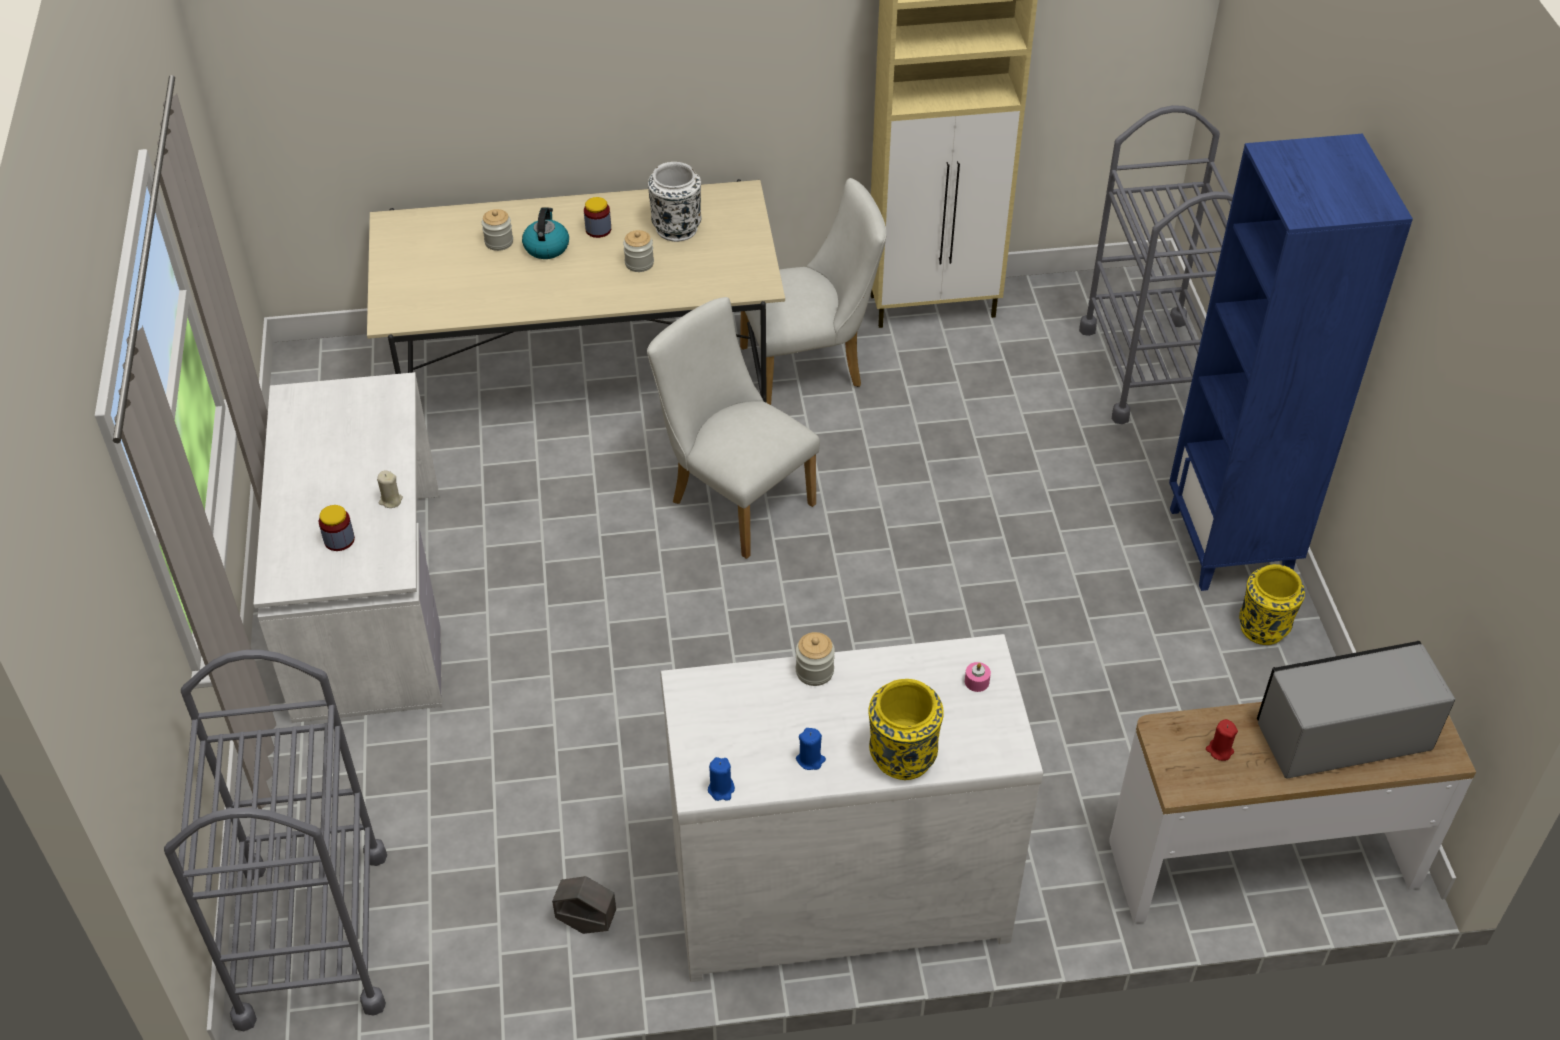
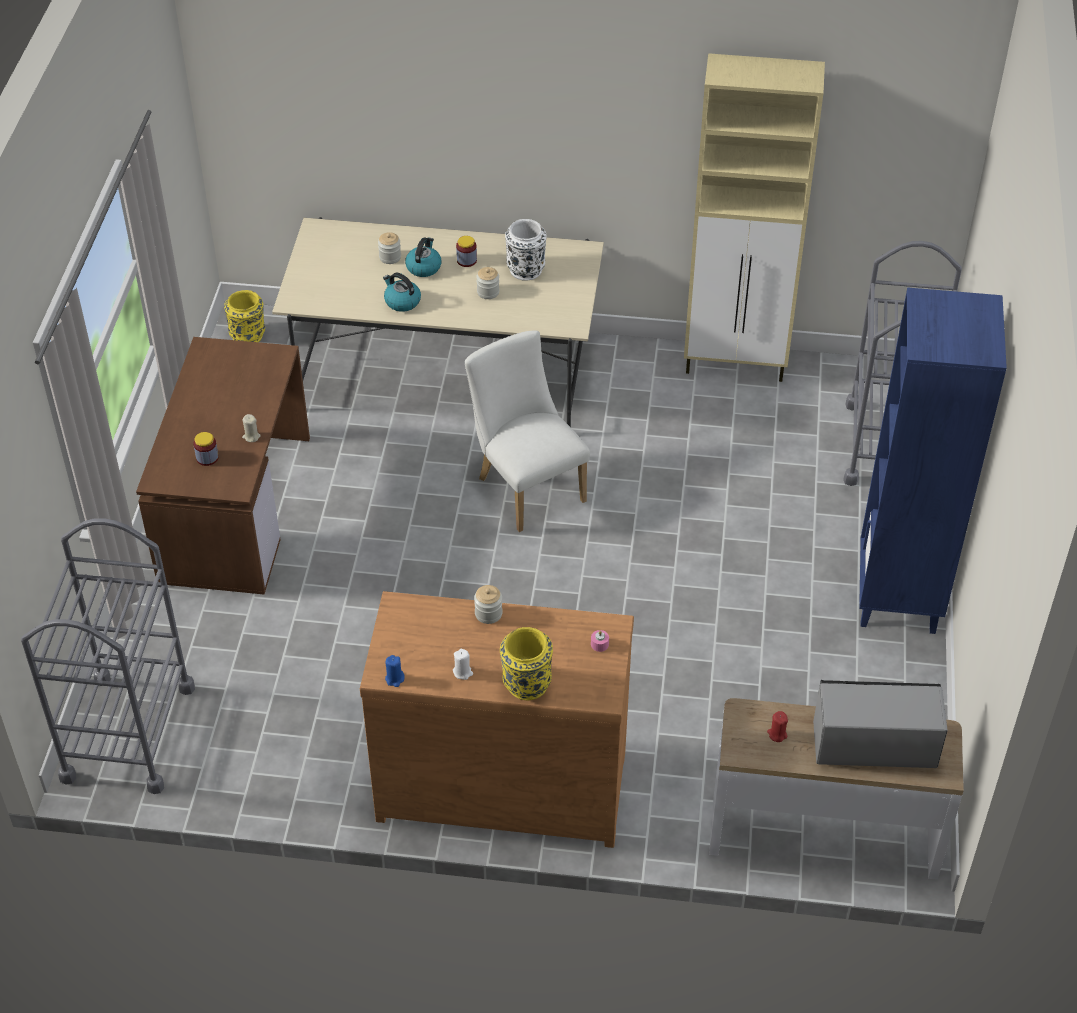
camera: 15 degrees right, 0 degrees up
white desk [253,372,442,723] -> brown desk [136,337,310,594]
grey planter [552,876,616,934] -> none
white dresser [660,634,1044,982] -> brown dresser [360,591,634,848]
white chair [740,178,886,405] -> none
blue candle [796,728,826,770] -> white candle [453,649,473,680]
yellow vase [1239,564,1305,645] -> yellow vase moved to [224,290,265,342]
none -> kettle [383,273,421,312]

